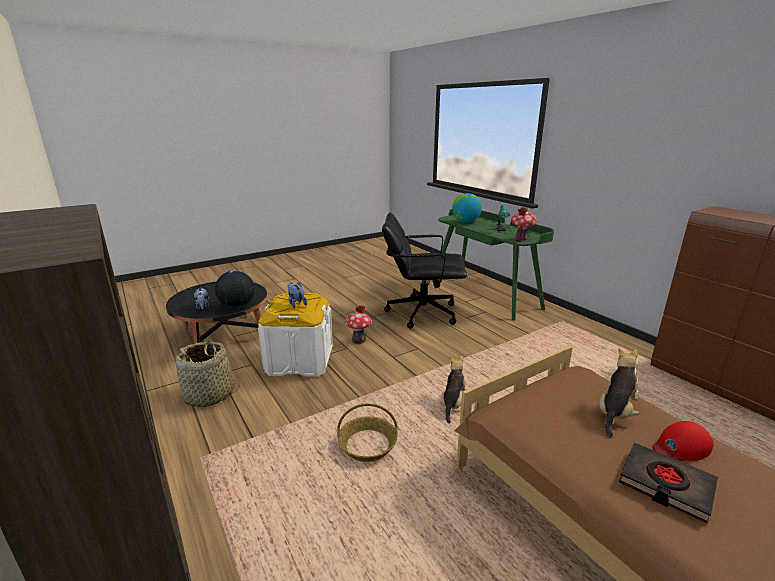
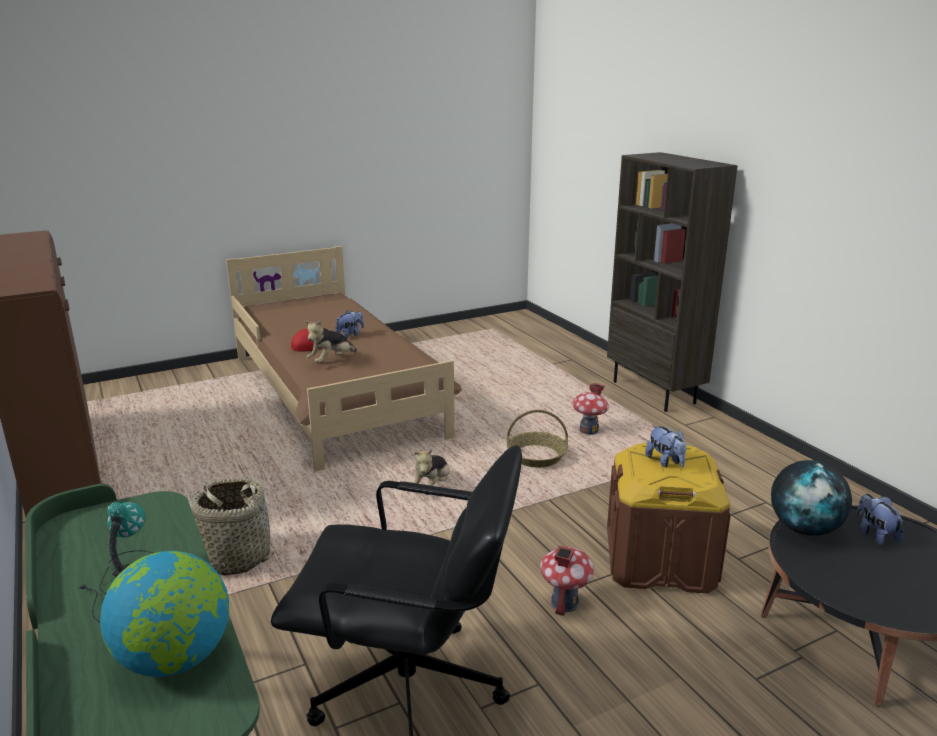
camera: 175 degrees left, 0 degrees up
basket [175,340,239,407] -> basket moved to [189,478,274,576]
white storage box [258,292,333,377] -> brown storage box [607,443,731,594]
toy house [511,207,537,242] -> toy house moved to [572,383,609,435]
black book [619,443,718,524] -> plush toy [335,310,364,339]

